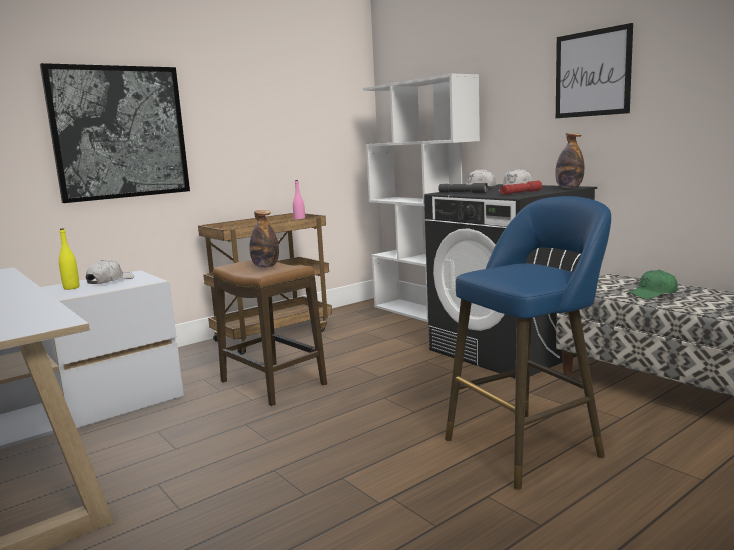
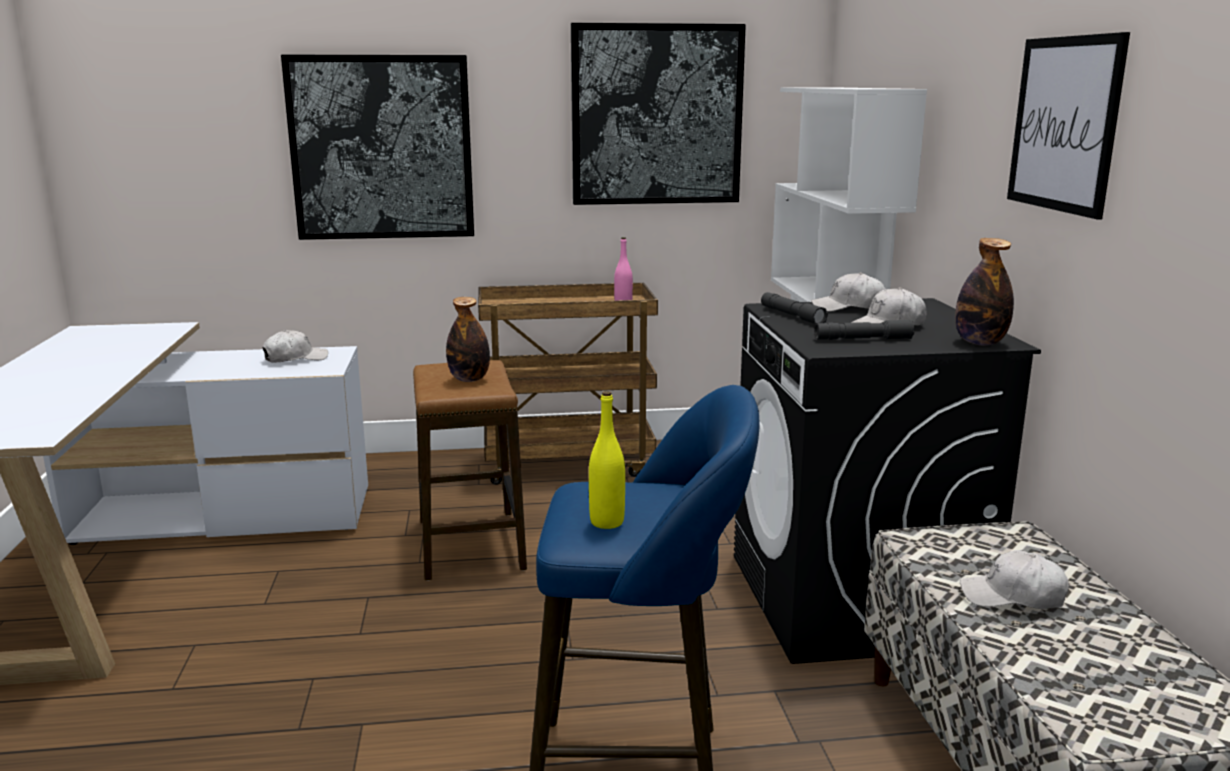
camera: 30 degrees right, 5 degrees up
yellow bottle [59,228,79,290] -> yellow bottle moved to [589,391,625,529]
red flashlight [500,180,542,195] -> grey flashlight [815,320,914,340]
green cap [626,269,678,299] -> white cap [960,550,1069,609]
none -> picture [571,23,746,205]

